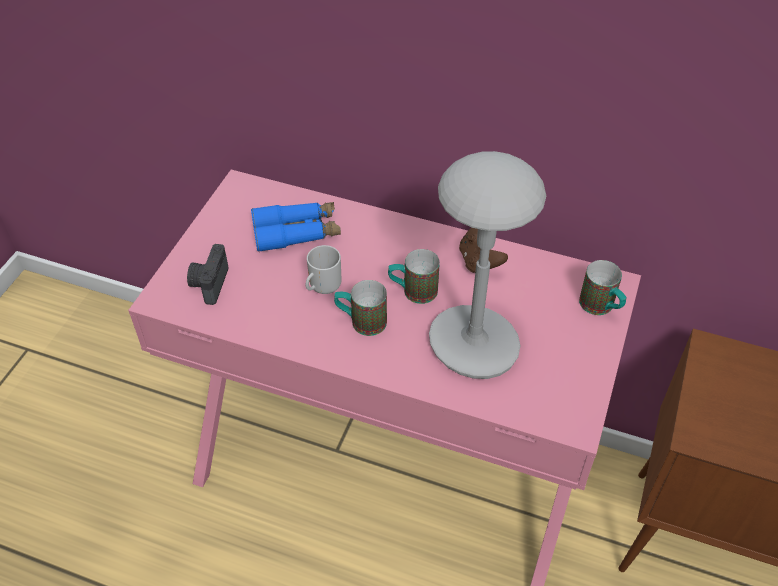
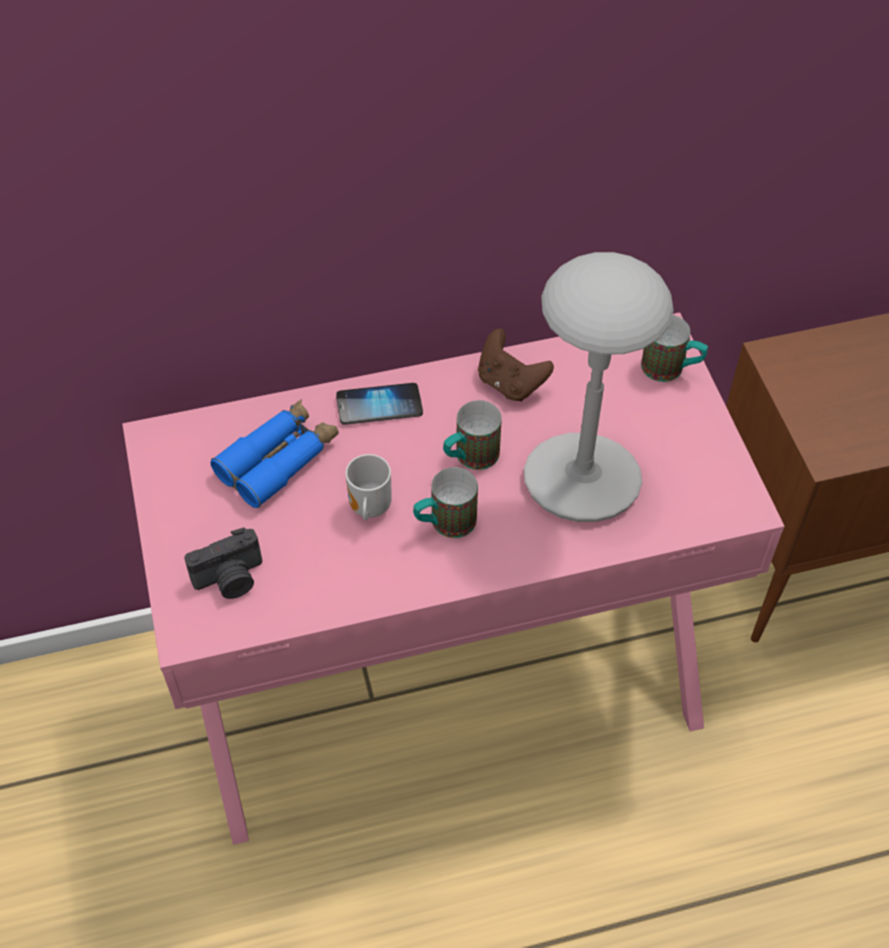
camera: 35 degrees left, 5 degrees up
camera [187,244,228,305] -> camera turned 90 degrees counterclockwise [184,528,262,599]
none -> phone [336,383,423,425]

